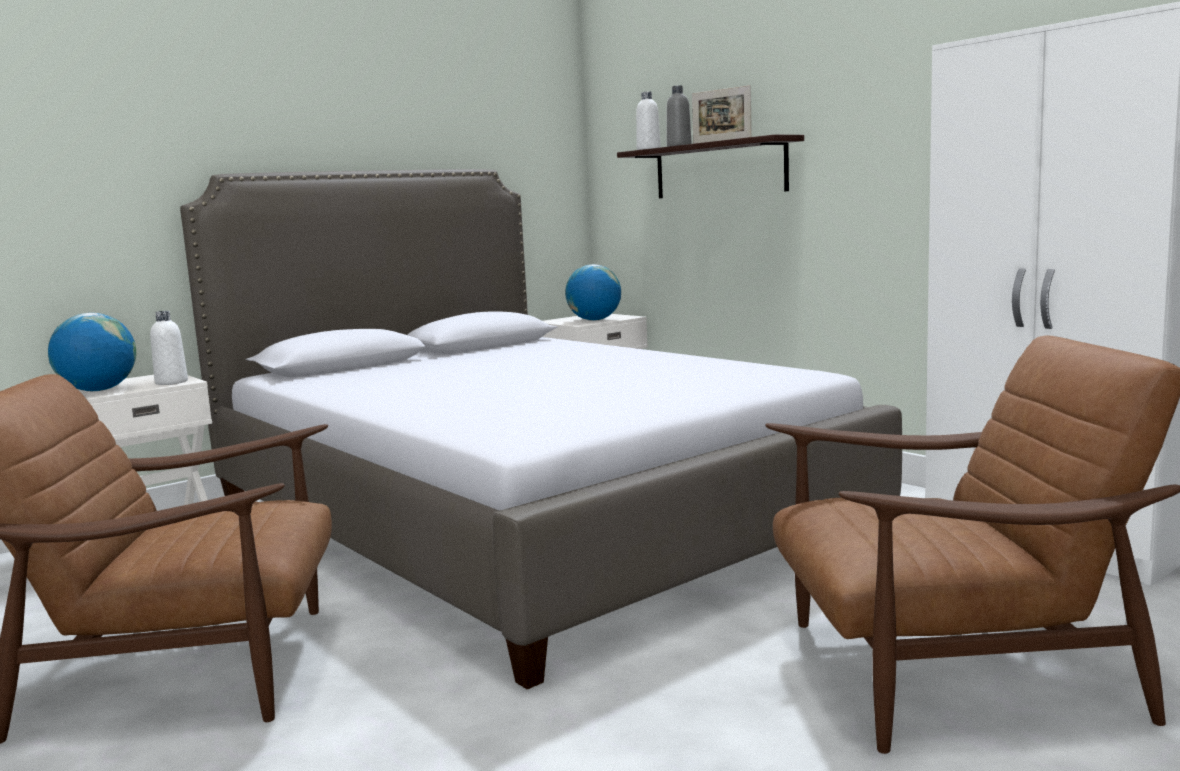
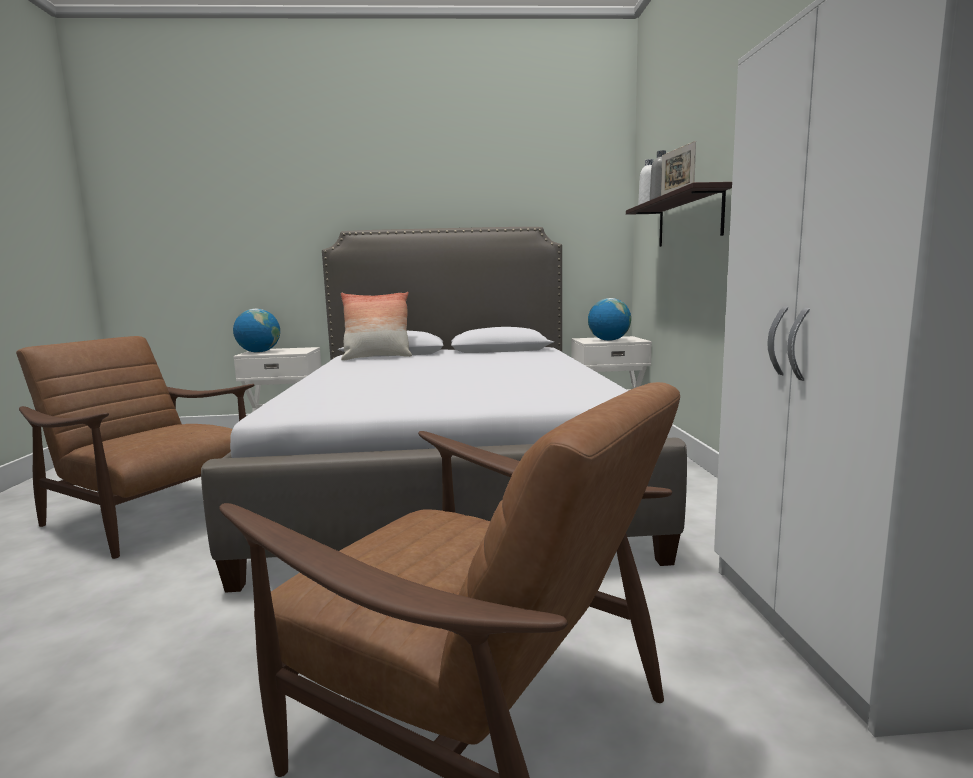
camera: 35 degrees right, 0 degrees up
white bottle [150,311,188,385] -> none
none -> pillow [341,292,412,361]

